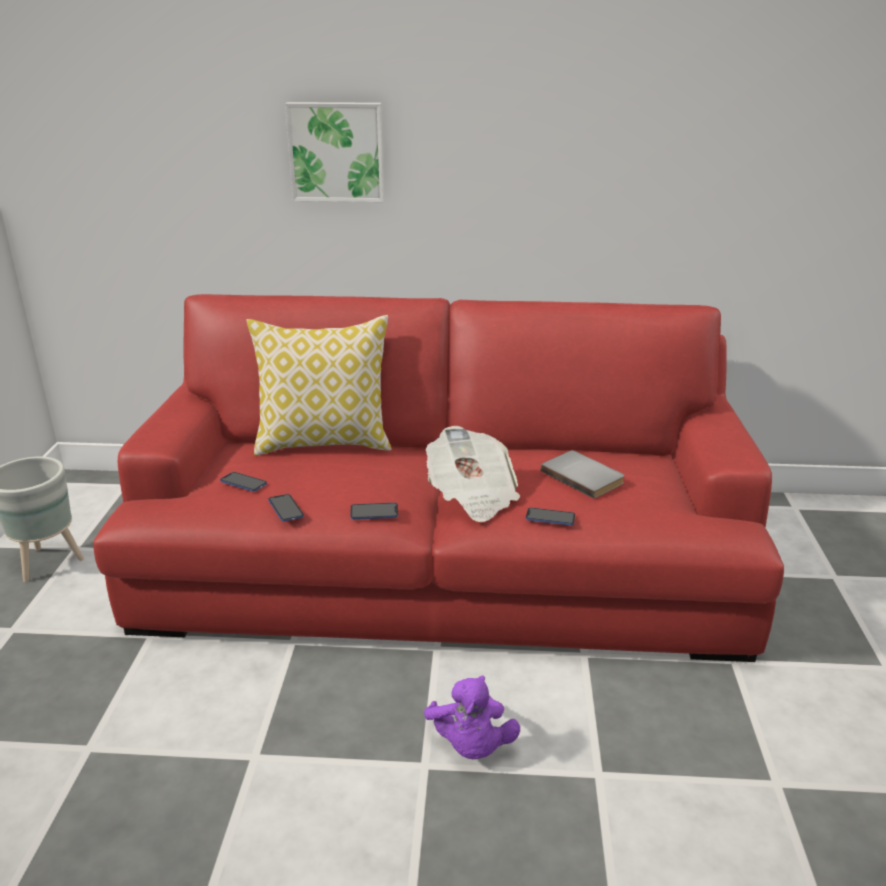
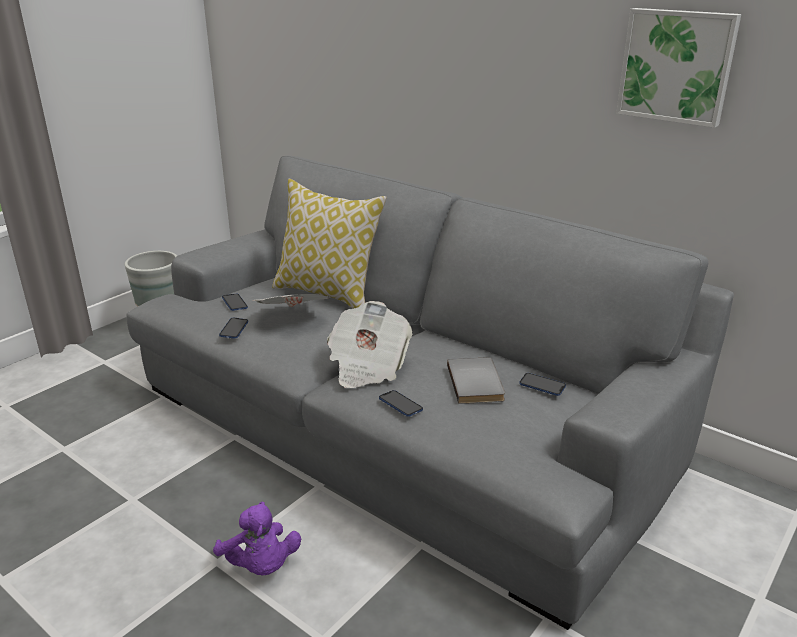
camera: 35 degrees right, 0 degrees up
red sofa [93,294,784,662] -> grey sofa [127,156,734,630]
picture [285,102,385,202] -> picture moved to [616,8,741,128]
phone [350,503,398,520] -> phone moved to [519,373,566,396]
purple plush toy [424,676,520,759] -> purple plush toy turned 60 degrees counterclockwise [213,501,301,575]
none -> newspaper [254,294,330,307]

